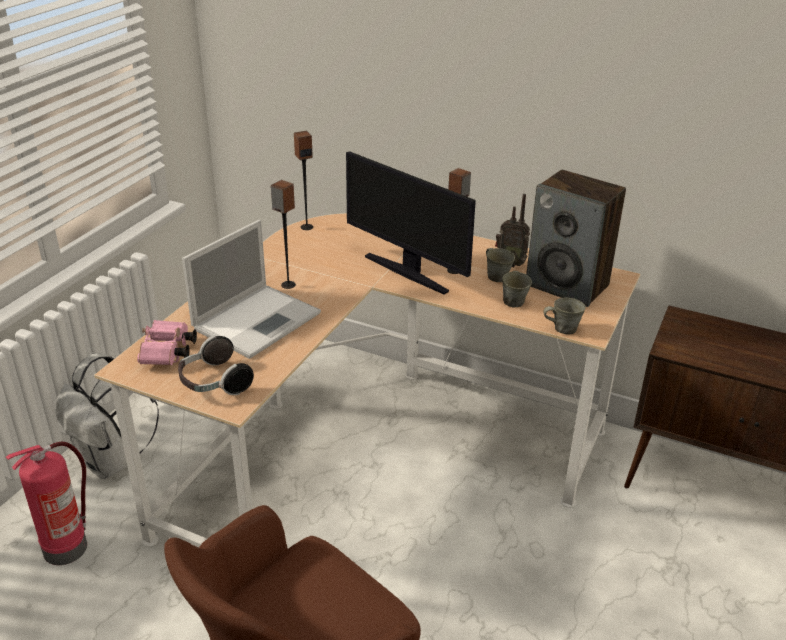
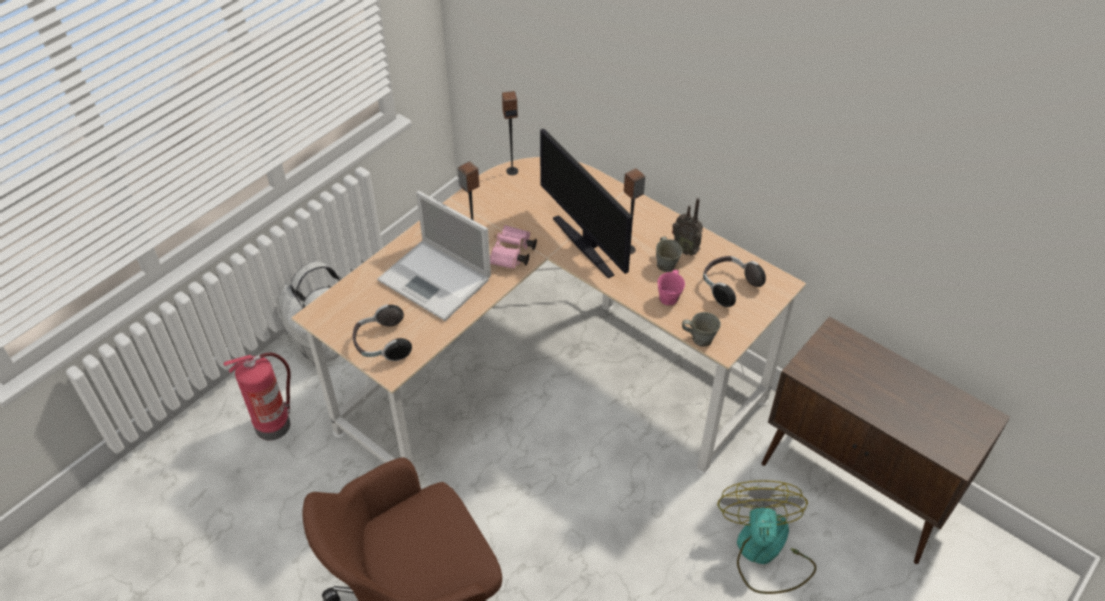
camera: 15 degrees right, 15 degrees up
pink binoculars [137,320,197,365] -> pink binoculars moved to [490,225,537,269]
laptop [182,220,321,359] -> laptop turned 75 degrees clockwise [377,191,491,321]
grey mug [502,271,532,308] -> pink mug [658,270,685,305]
speaker [526,170,626,307] -> headphones [703,256,766,307]
none -> fan [717,480,817,594]

